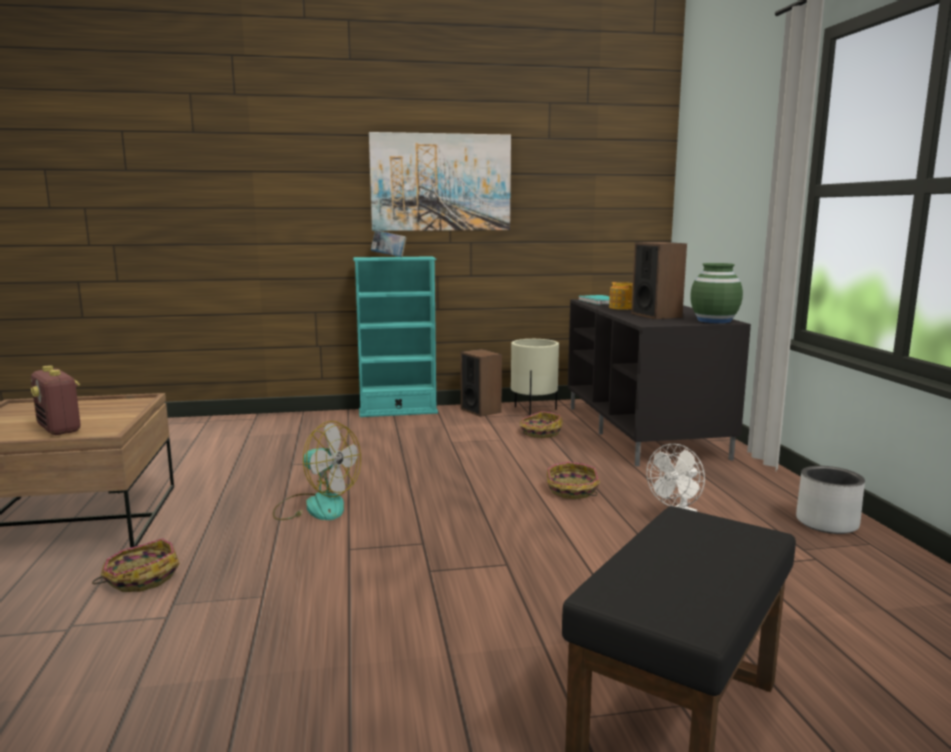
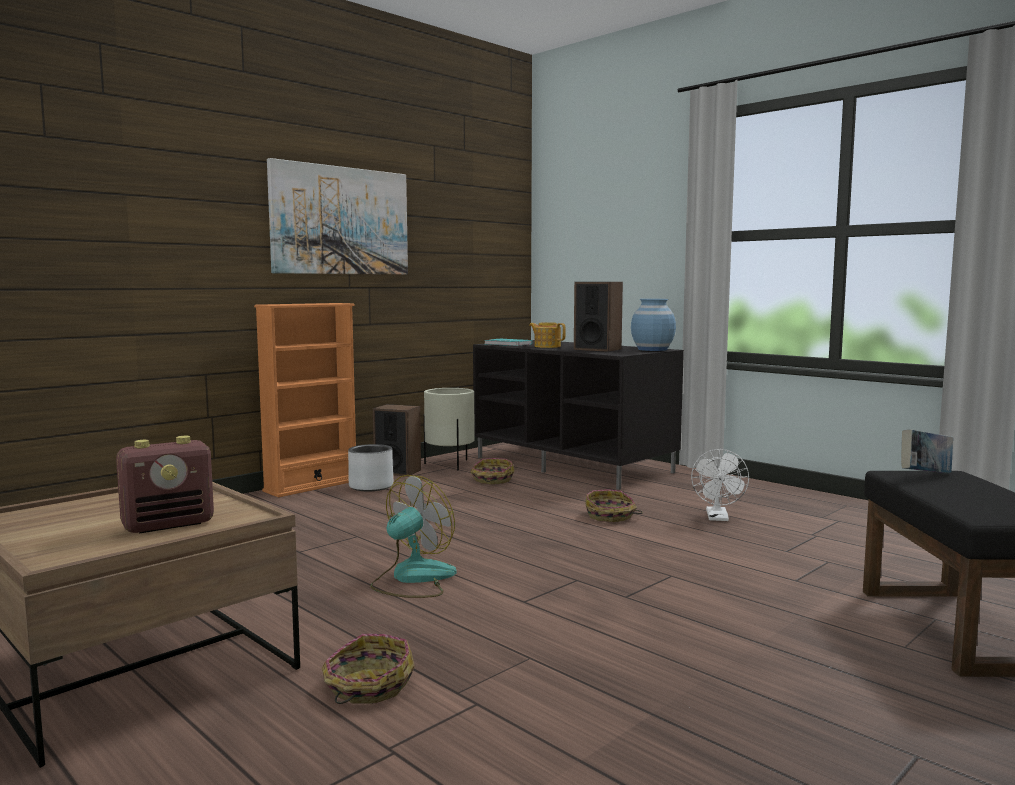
camera: 35 degrees left, 5 degrees down
radio [31,366,81,436] -> radio turned 45 degrees counterclockwise [116,436,214,534]
fan [273,421,361,520] -> fan turned 45 degrees counterclockwise [370,475,457,598]
turquoise bookcase [353,256,438,417] -> orange bookcase [254,303,356,497]
book [371,230,407,257] -> book moved to [901,430,953,473]
green vase [690,263,743,323] -> blue vase [631,299,676,351]
grey planter [796,466,865,534] -> grey planter moved to [348,444,393,491]

